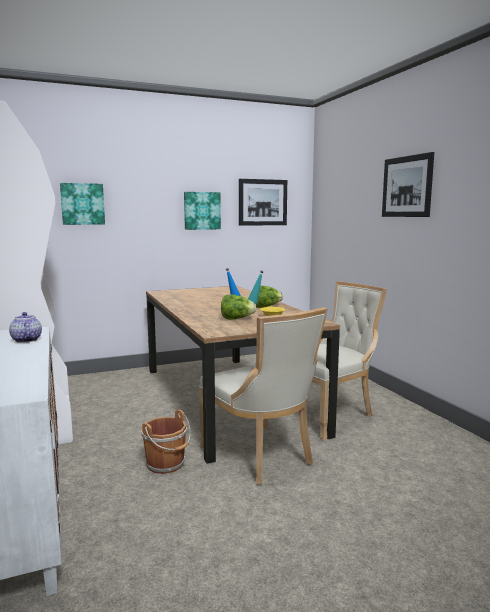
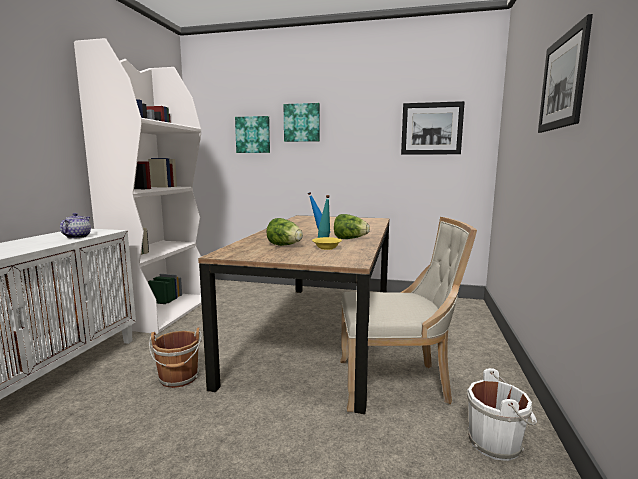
camera: 35 degrees right, 0 degrees up
picture [184,192,221,230] -> picture moved to [284,103,320,142]
beige chair [199,307,328,485] -> none
none -> white bucket [467,368,537,461]

